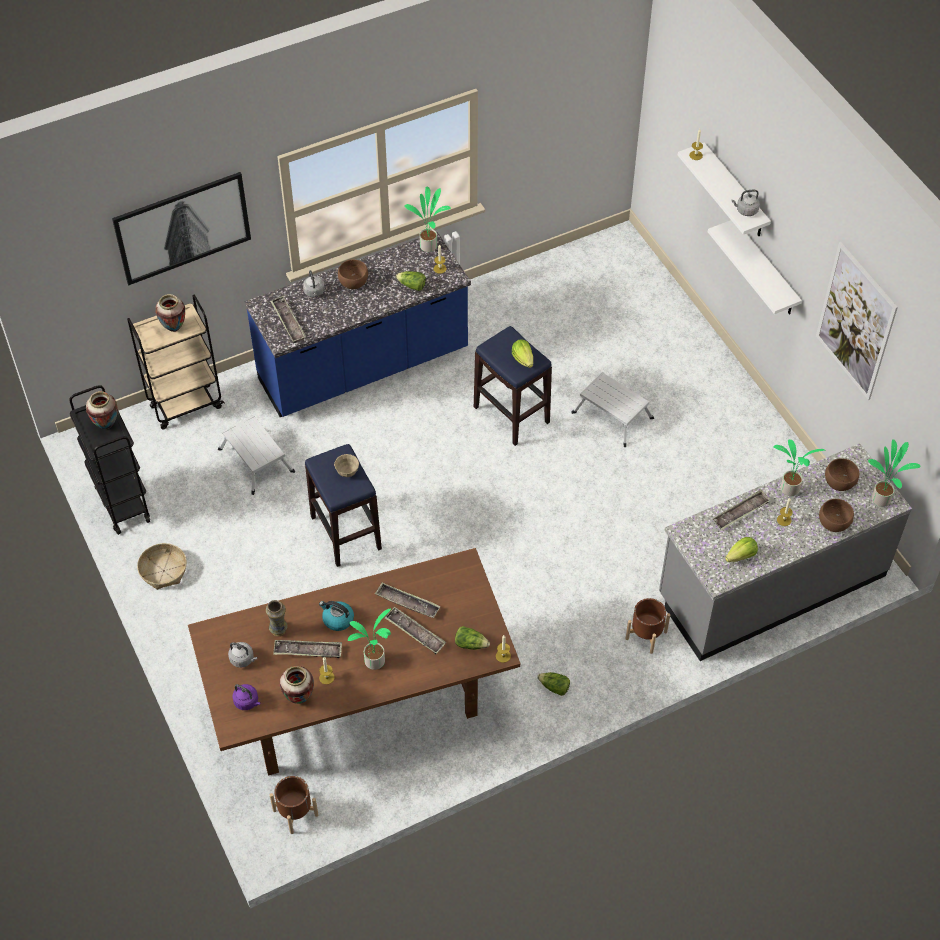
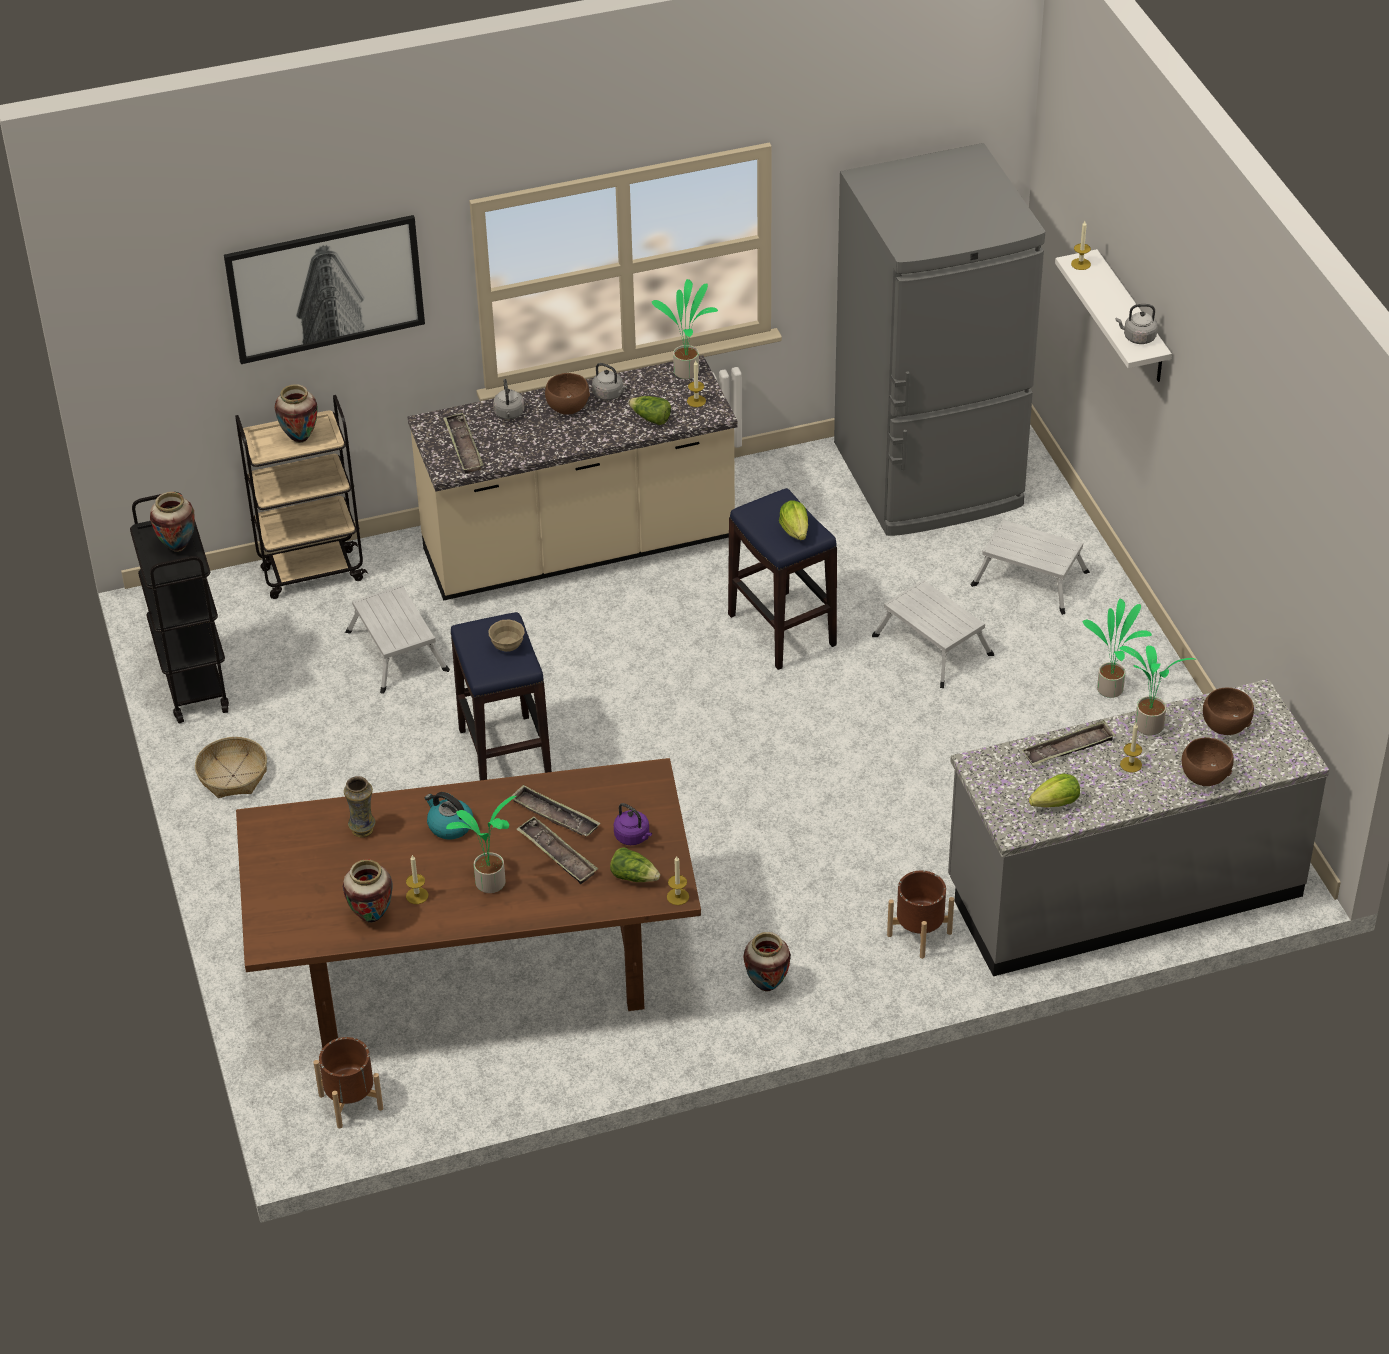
camera: 10 degrees right, 10 degrees down
grey kettle [228,642,257,668] -> grey kettle moved to [592,363,627,400]
purple kettle [232,684,261,710] -> purple kettle moved to [614,803,652,845]
blue counter [245,232,471,417] -> beige counter [408,355,738,601]
tray [273,640,342,658] -> none
lettuce [537,672,570,696] -> vase [743,932,791,992]
white shelf [708,220,802,315] -> none
picture [816,242,898,400] -> none
potted plant [868,439,921,507] -> potted plant moved to [1083,599,1152,698]
none -> grey fridge [834,143,1045,536]
none -> white step ladder [971,519,1090,615]

